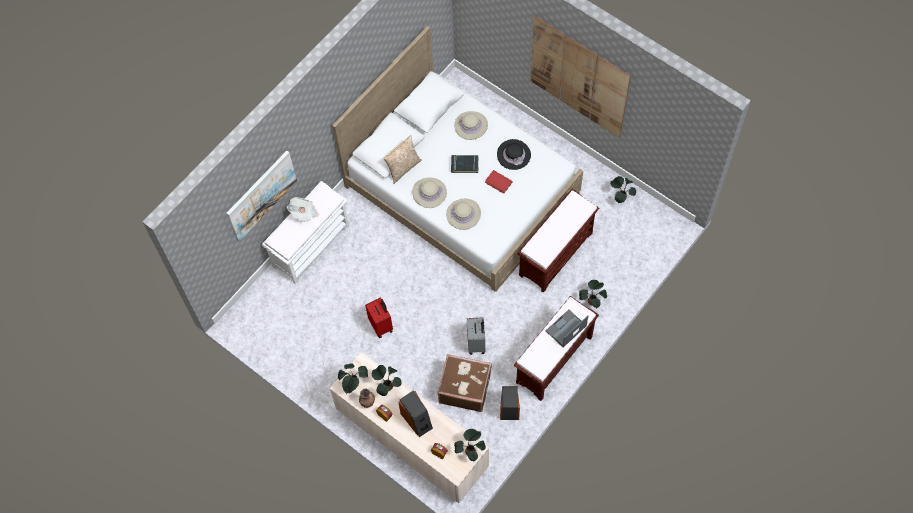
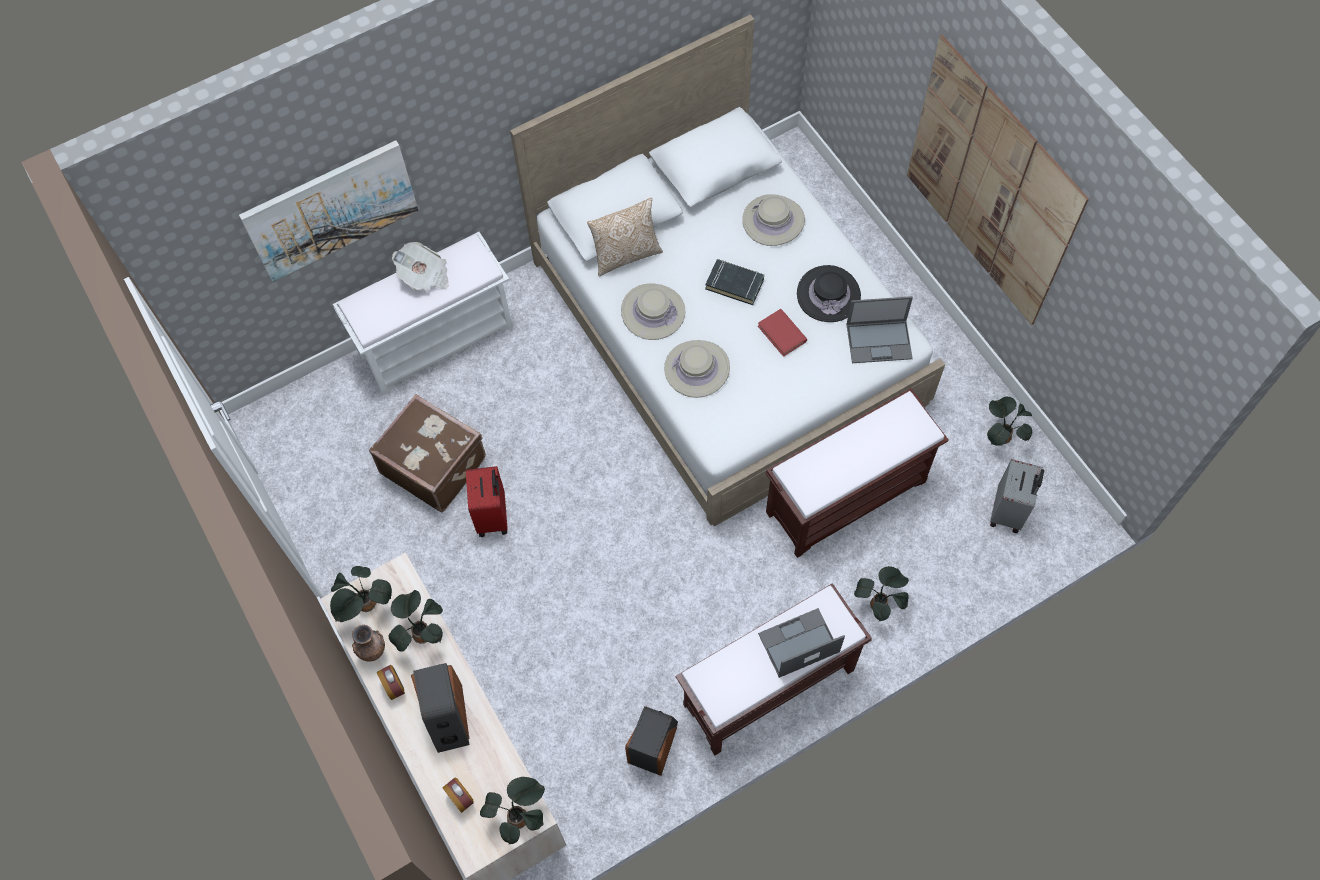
camera: 20 degrees right, 0 degrees up
brown suitcase [437,354,492,412] -> brown suitcase moved to [369,394,486,512]
grey suitcase [467,317,485,355] -> grey suitcase moved to [990,459,1044,533]
none -> laptop [846,296,913,363]

